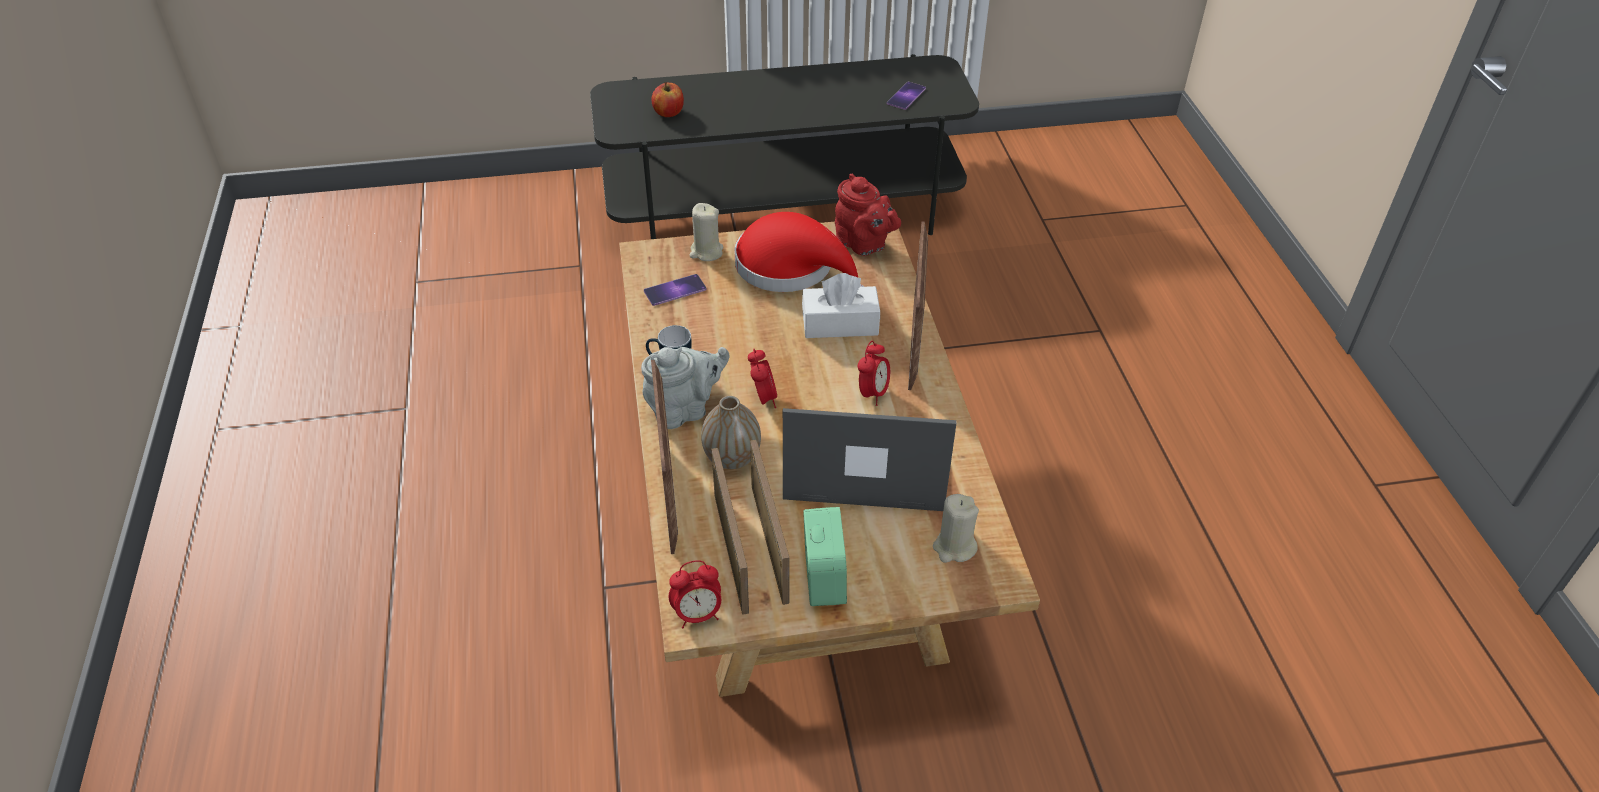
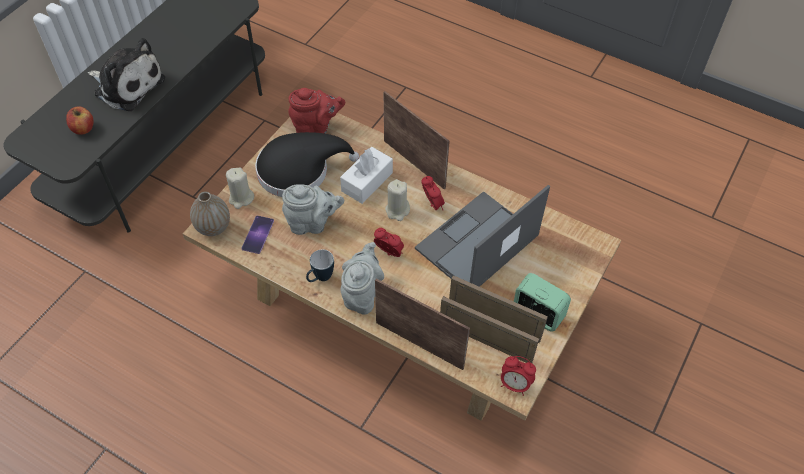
camera: 50 degrees left, 10 degrees up
alarm clock [669,560,721,629] -> alarm clock turned 90 degrees clockwise [501,356,536,396]
vase [701,396,761,469] -> vase moved to [190,191,230,236]
red hat [734,212,864,292] -> black hat [255,132,359,197]
phone [887,82,926,110] -> none
beige candle [933,494,979,563] -> beige candle moved to [385,179,410,221]
none -> plush toy [88,38,165,111]
none -> grey teapot [282,184,344,235]

